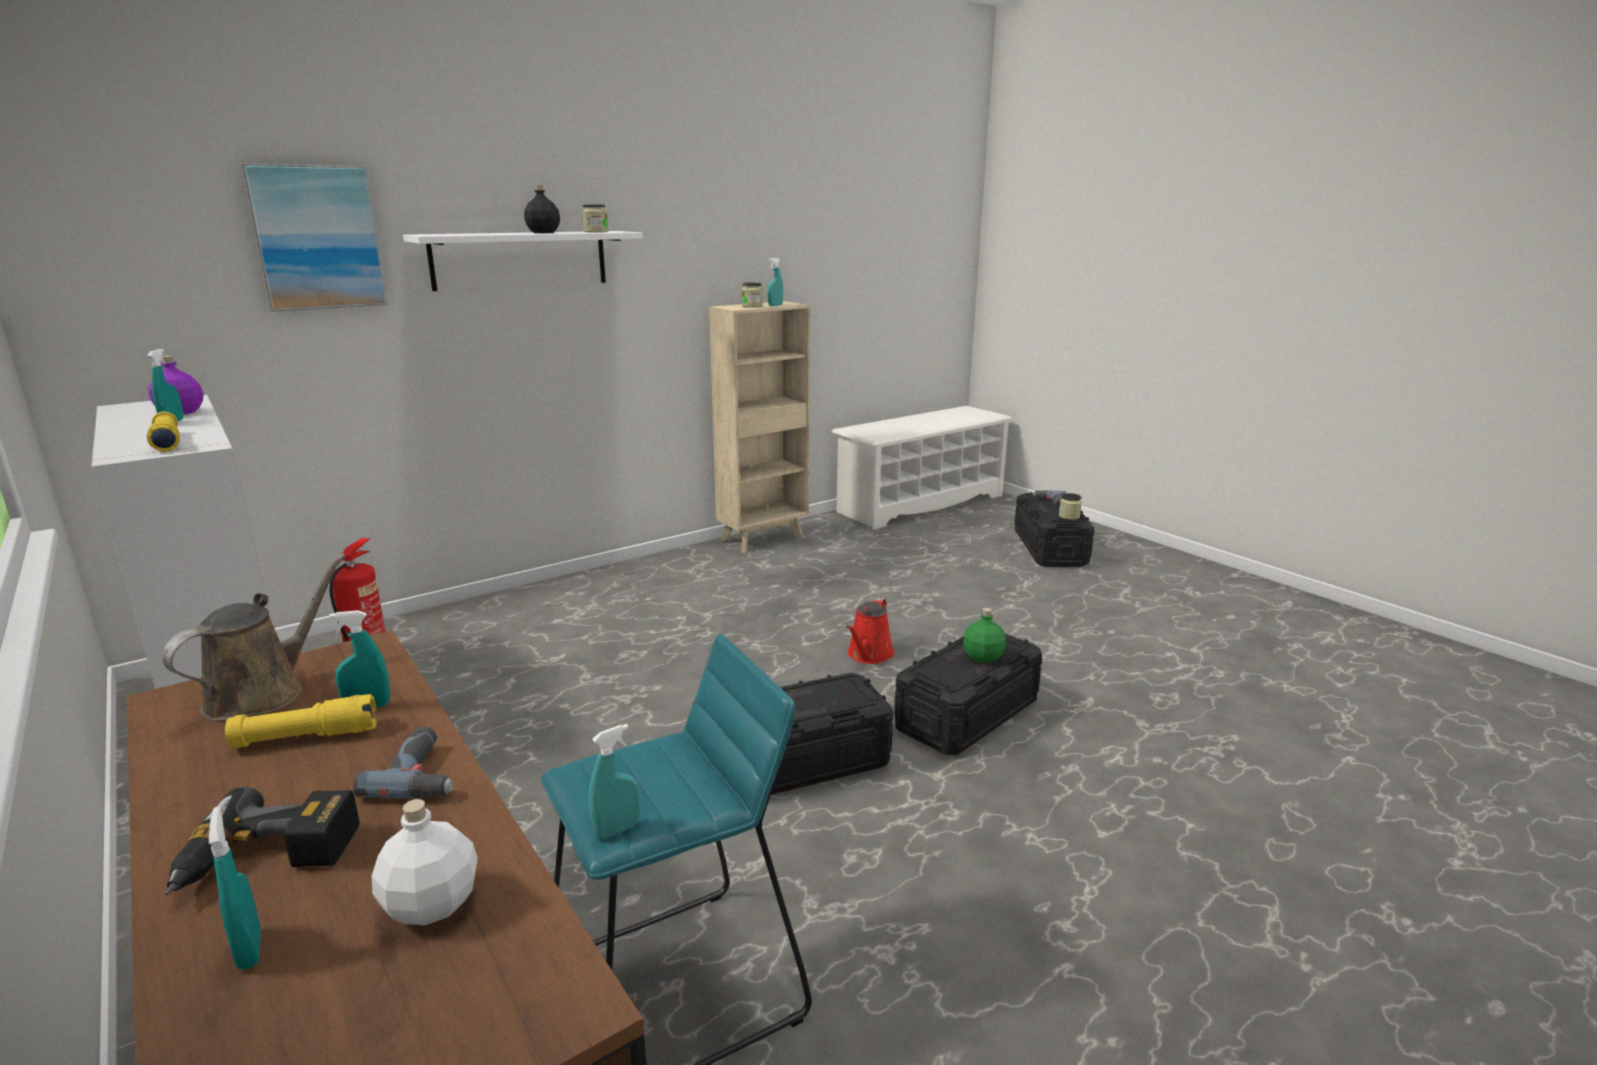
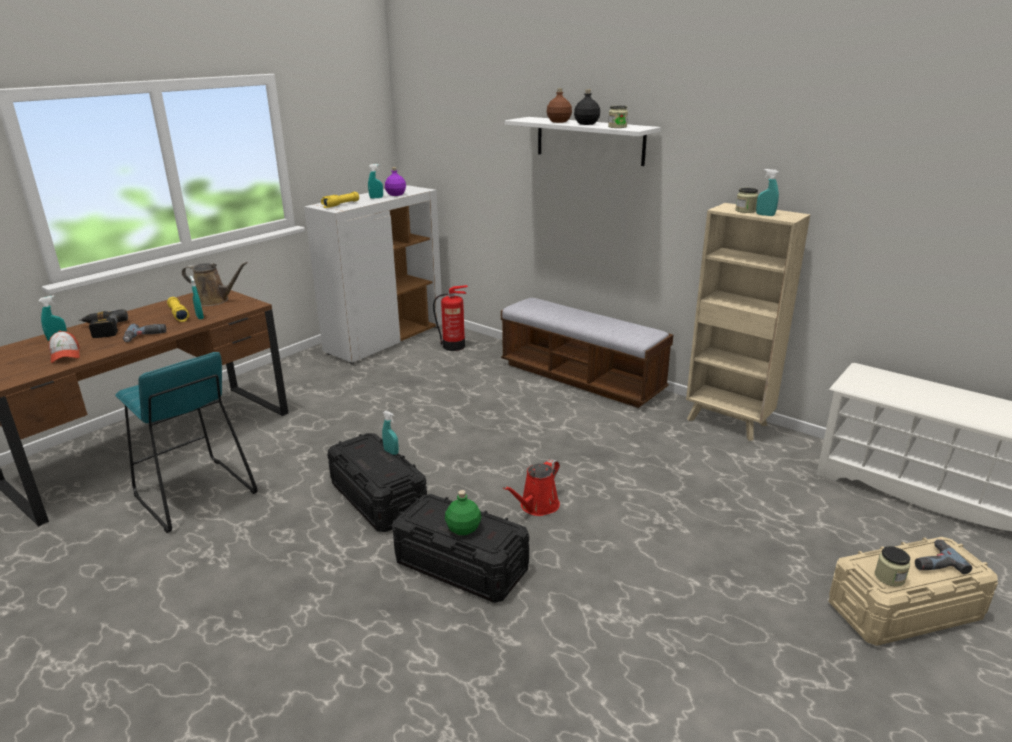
camera: 75 degrees right, 5 degrees up
picture [240,163,389,312] -> none
white bottle [372,799,478,925] -> cap [49,331,80,363]
turquoise spray bottle [589,724,640,839] -> turquoise spray bottle moved to [382,411,399,455]
red watering can [846,598,894,664] -> red watering can turned 60 degrees counterclockwise [503,459,560,516]
black storage box [1015,492,1094,567] -> beige storage box [828,537,998,646]
none -> bench [501,298,673,408]
none -> brown bottle [547,88,572,123]

